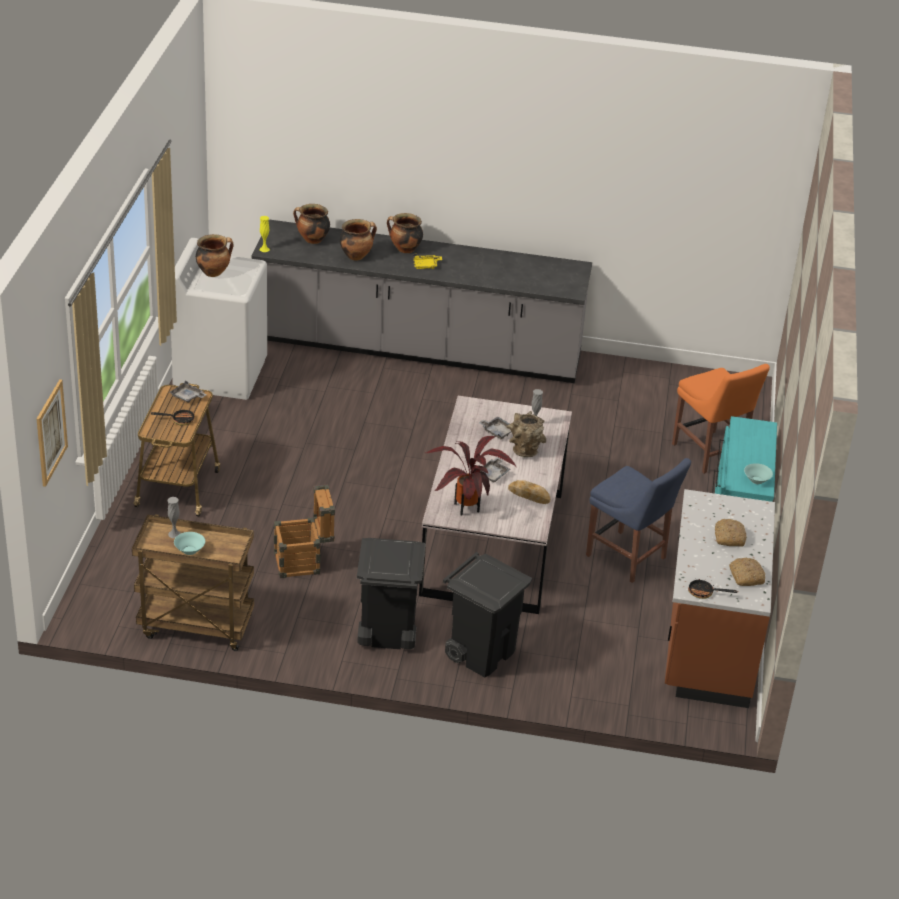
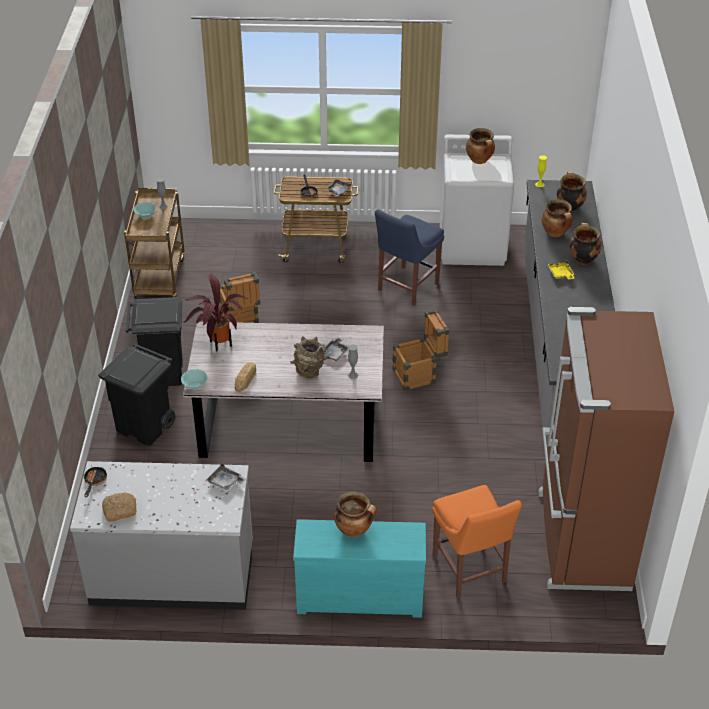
camera: 85 degrees right, 5 degrees up
picture [37,379,68,487] -> none
grey tray [480,457,511,483] -> grey tray moved to [206,464,246,490]
blue chair [586,458,691,583] -> blue chair moved to [375,209,444,306]
brown counter [665,489,775,708] -> grey counter [70,461,253,610]
orange chair [672,364,770,474] -> orange chair turned 75 degrees counterclockwise [432,485,522,598]
bread [715,519,747,547] -> none
turquoise bowl [744,463,773,484] -> turquoise bowl moved to [181,369,208,389]
none -> cooking pot [334,491,377,537]
none -> crate [392,309,449,391]
none -> brown fridge [538,307,675,591]

